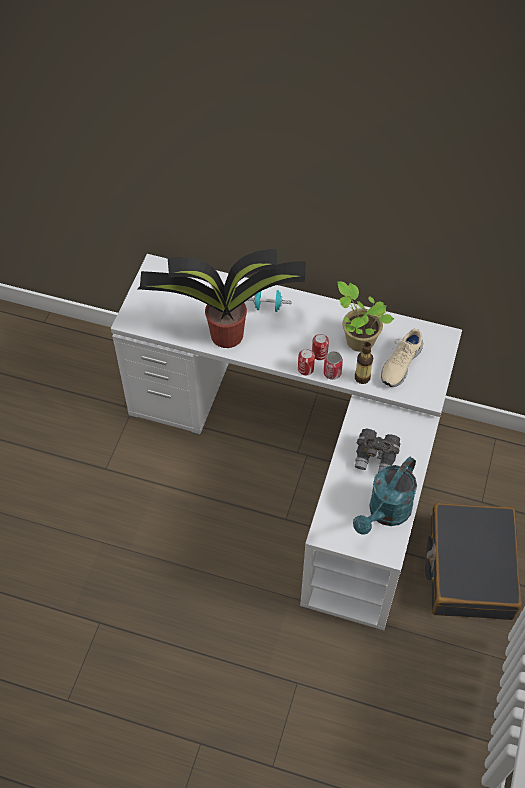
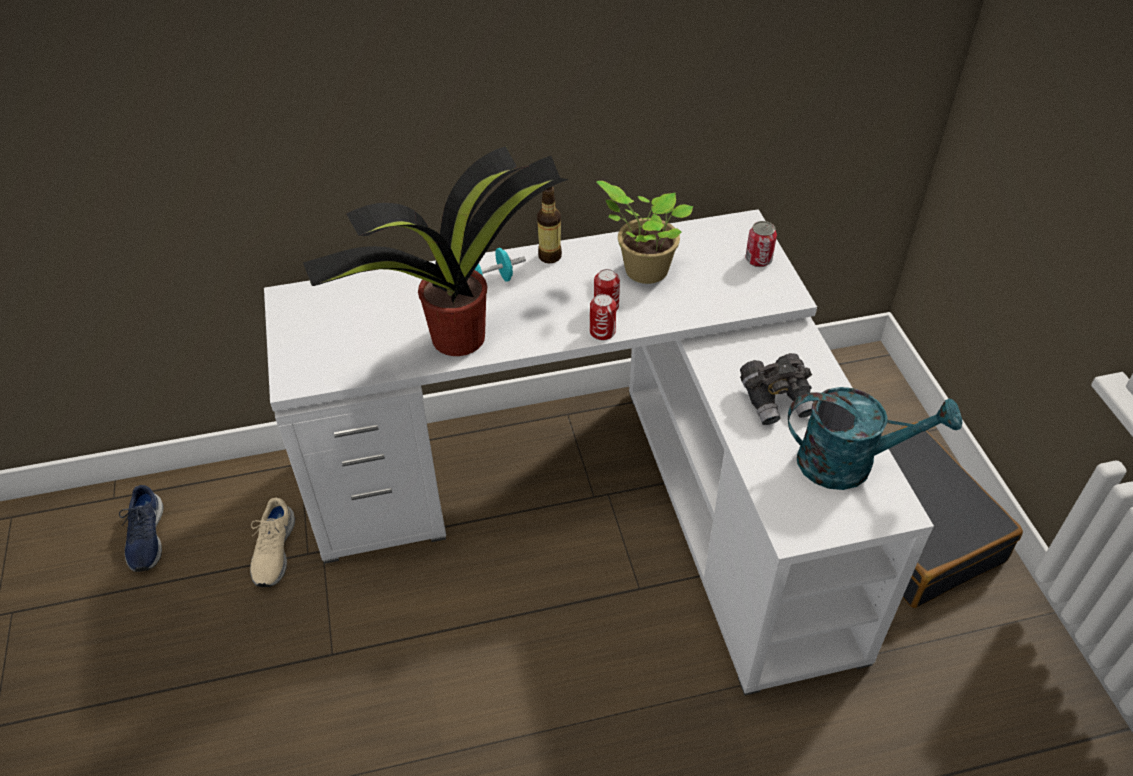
camera: 30 degrees left, 10 degrees down
can [323,351,343,380] -> can moved to [745,221,777,267]
turquoise watering can [353,457,417,535] -> turquoise watering can turned 90 degrees counterclockwise [788,387,962,490]
bottle [355,342,373,384] -> bottle moved to [537,186,562,263]
beige shoe [381,329,423,387] -> beige shoe moved to [250,498,295,587]
none -> blue shoe [119,485,163,572]

